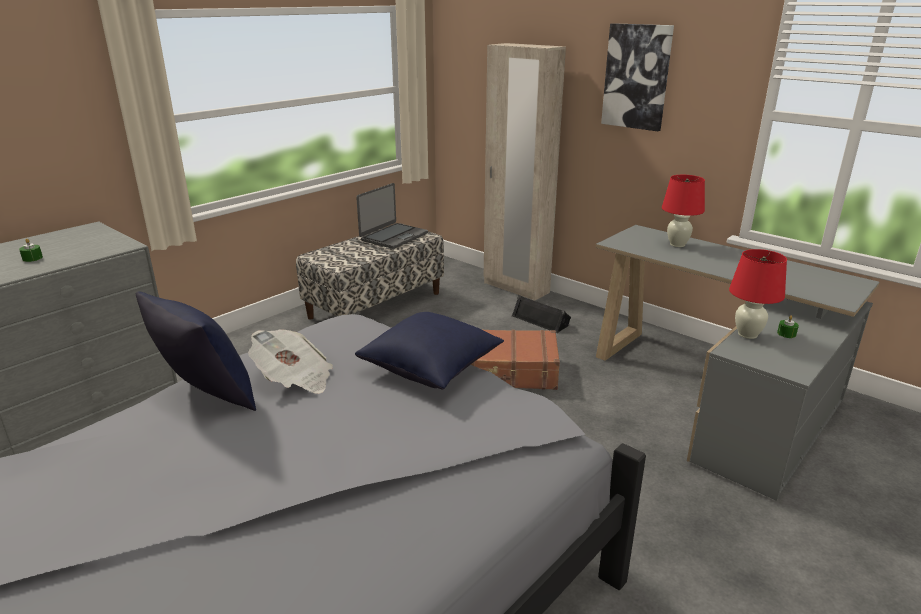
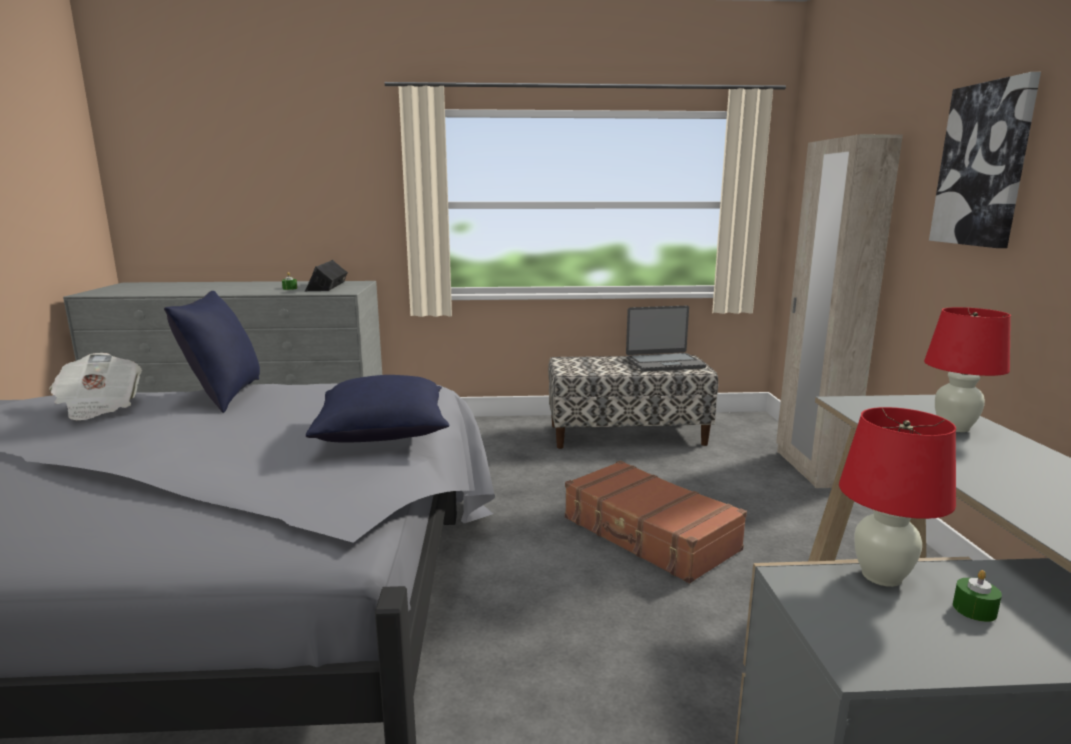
camera: 45 degrees right, 10 degrees down
newspaper [248,329,333,394] -> newspaper moved to [49,353,142,421]
black speaker [512,295,571,333] -> black speaker moved to [305,259,348,291]

